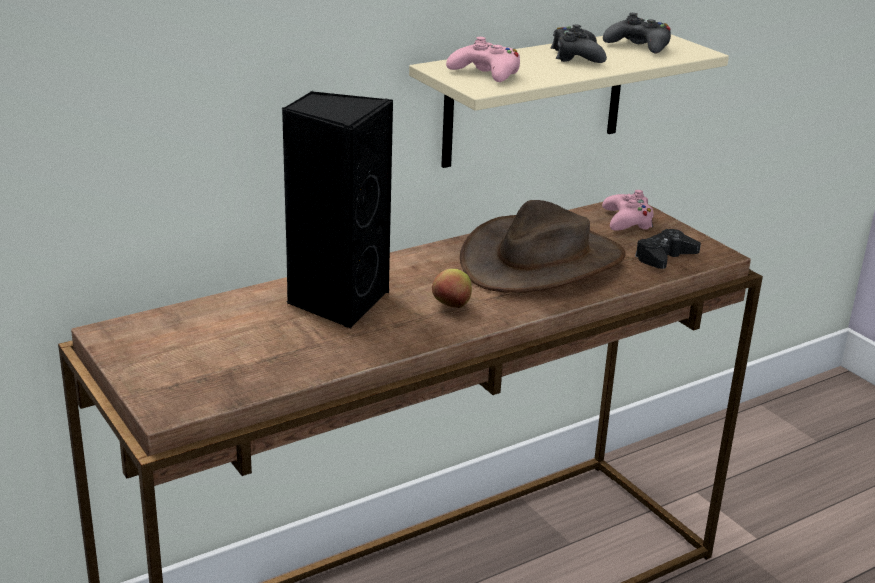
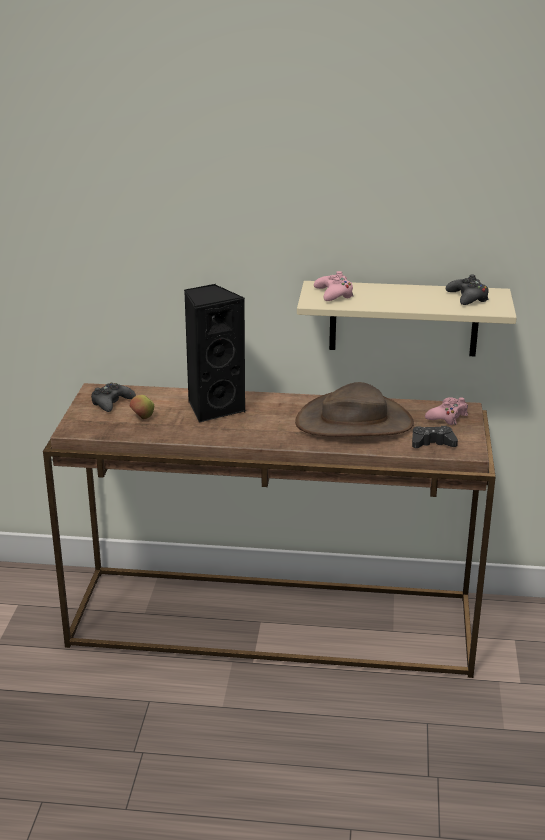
camera: 40 degrees right, 0 degrees up
apple [432,269,472,308] -> apple moved to [130,395,154,419]
black game controller [551,25,607,63] -> black game controller moved to [91,383,136,412]

